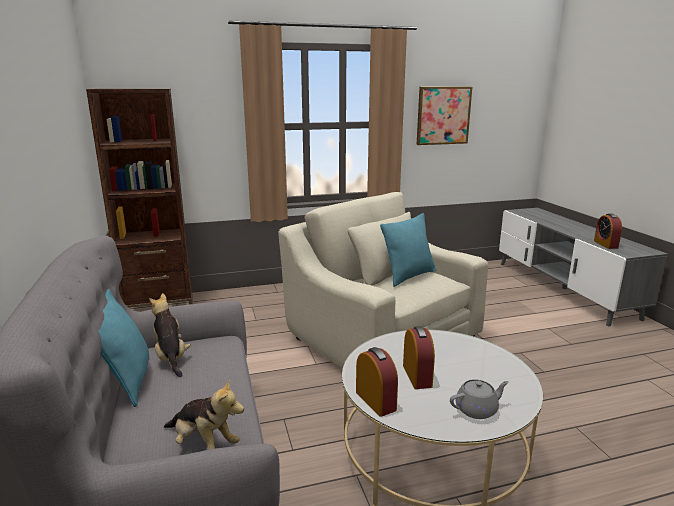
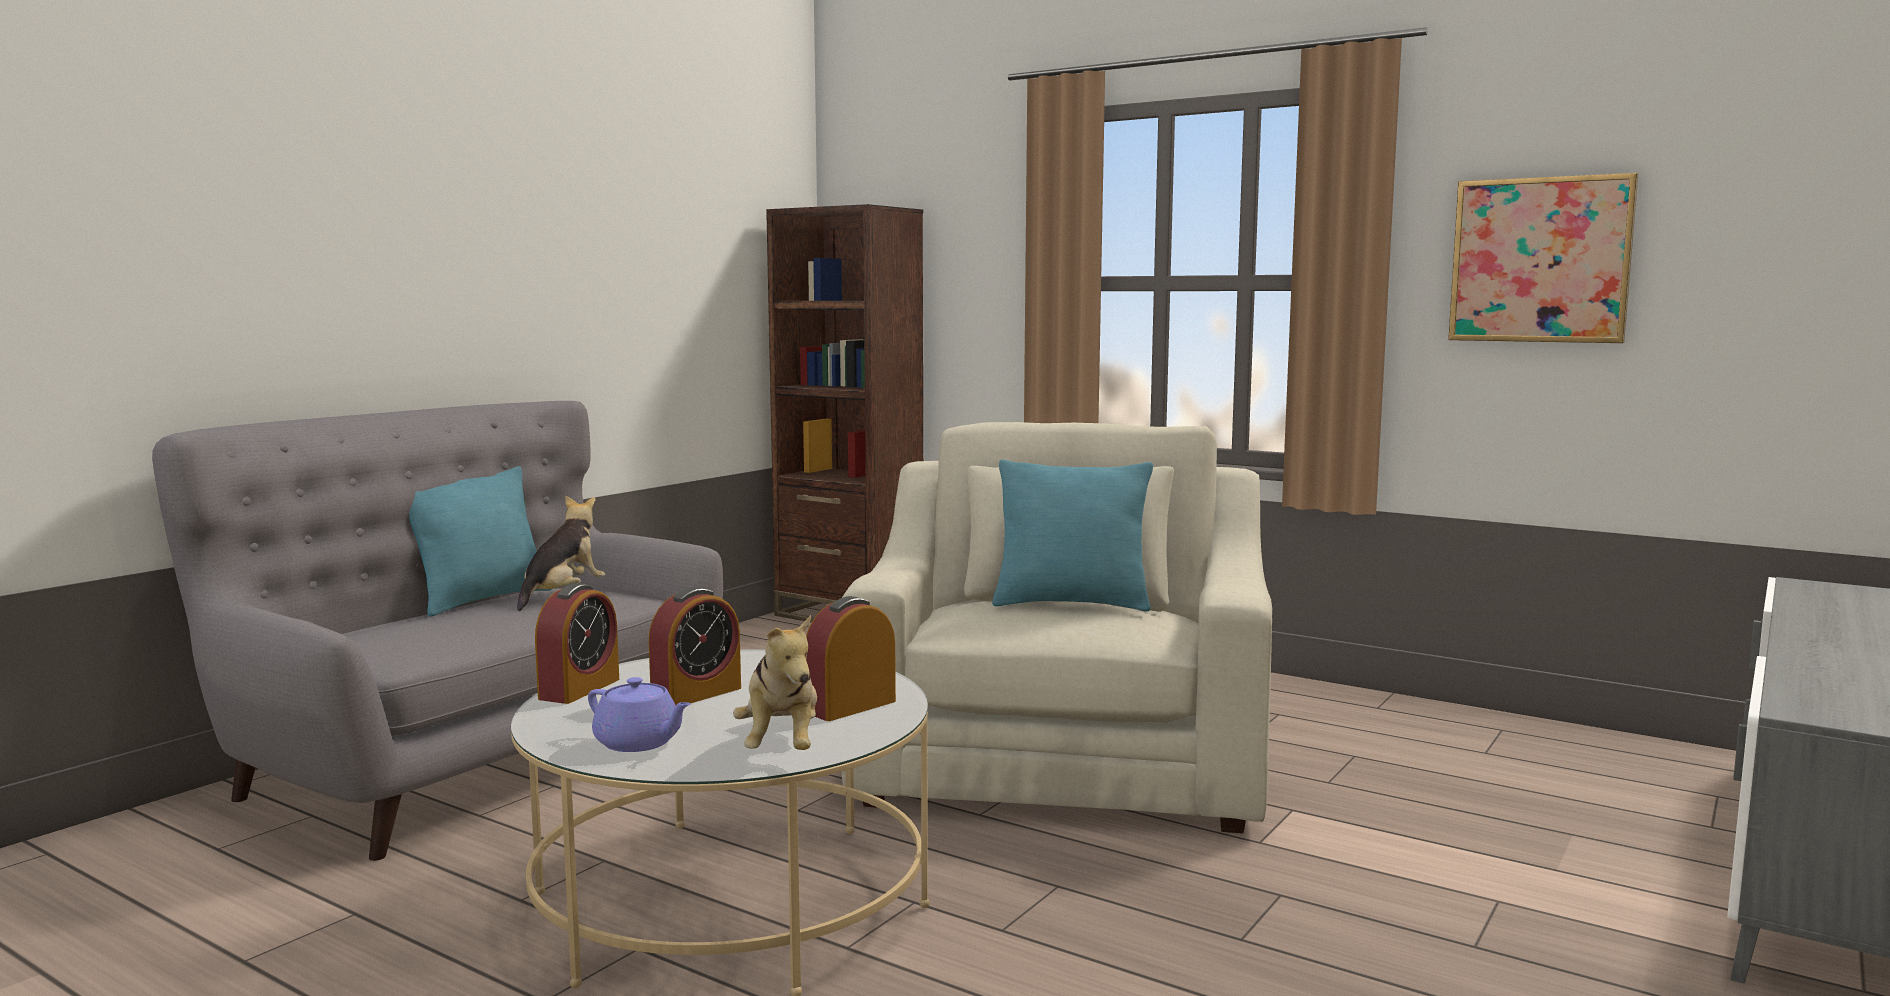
camera: 50 degrees right, 10 degrees down
plush toy [164,379,244,450] -> plush toy moved to [733,615,817,750]
grey teapot [450,379,509,419] -> purple teapot [588,677,691,752]
alarm clock [594,214,622,249] -> alarm clock moved to [806,596,896,721]

